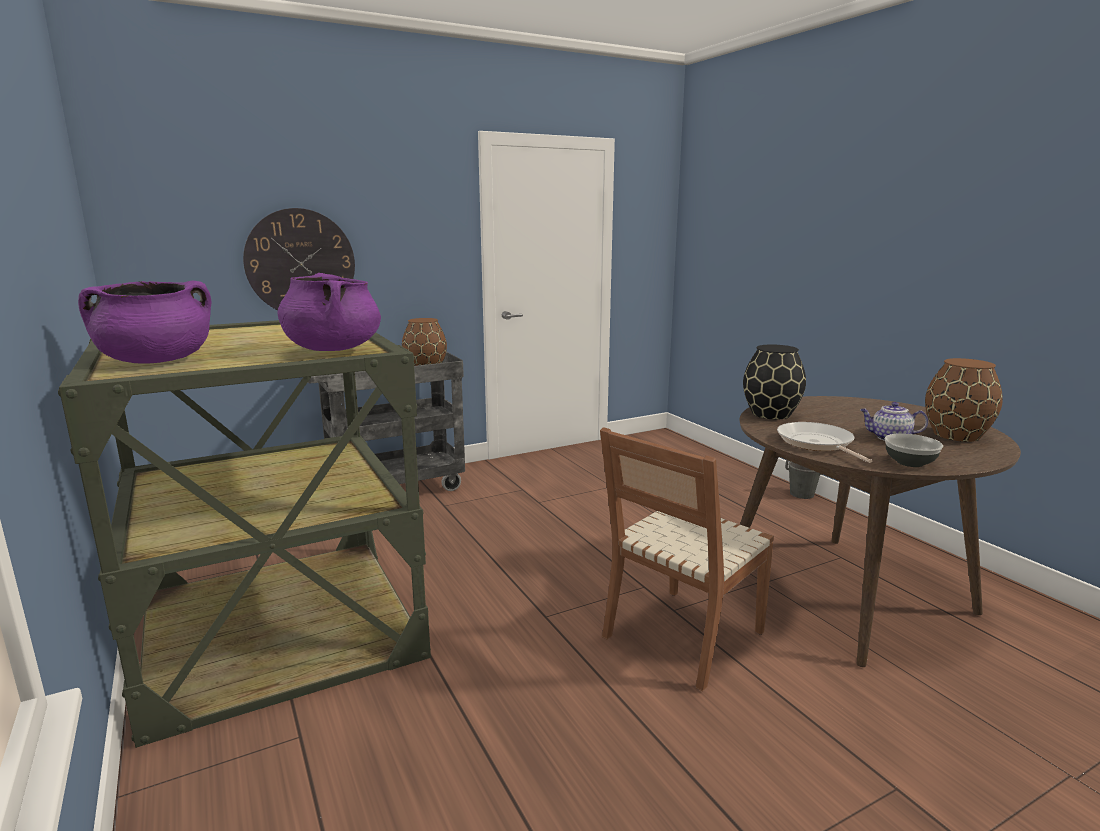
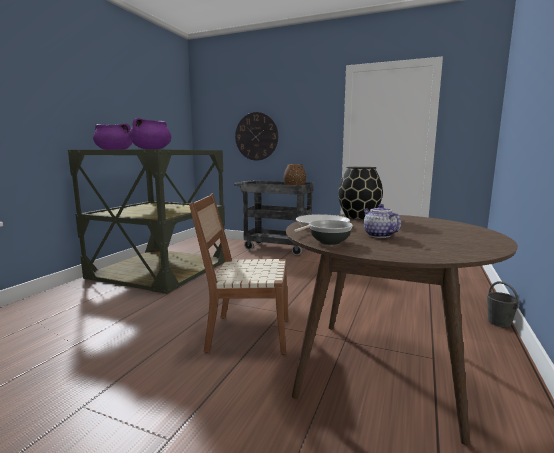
camera: 50 degrees right, 5 degrees down
brown vase [925,358,1003,442] -> none

